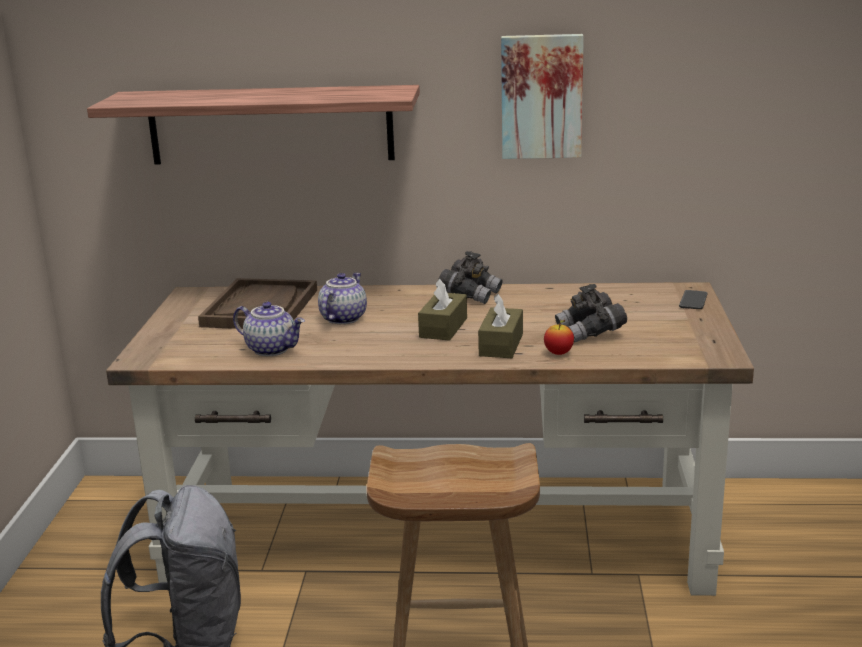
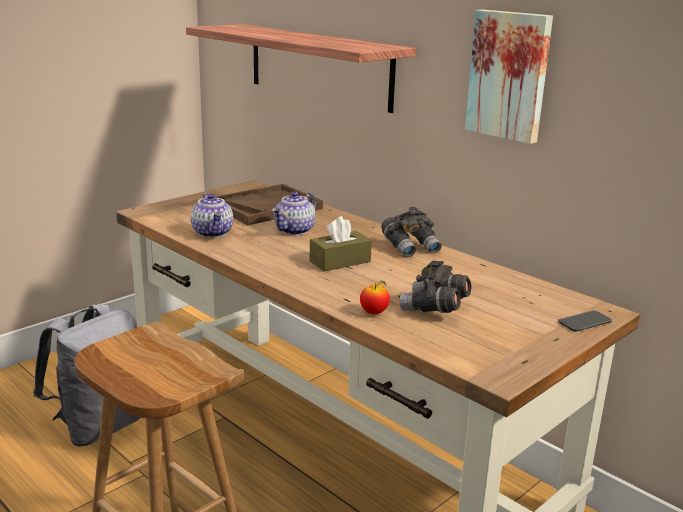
camera: 40 degrees right, 0 degrees up
teapot [318,273,367,324] -> teapot turned 150 degrees clockwise [272,192,316,235]
brown tissue box [478,294,523,358] -> none

